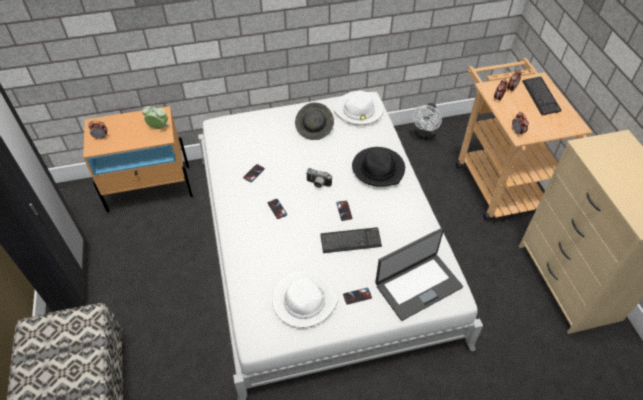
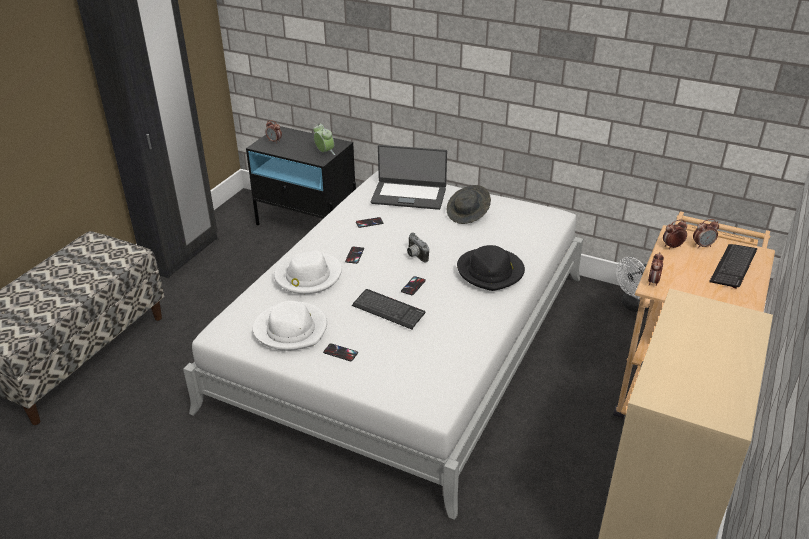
camera: 40 degrees right, 15 degrees down
beige nightstand [83,106,193,213] -> black nightstand [246,126,356,225]
white hat [333,91,384,125] -> white hat moved to [274,251,342,294]
laptop [375,228,463,321] -> laptop moved to [371,145,447,210]

